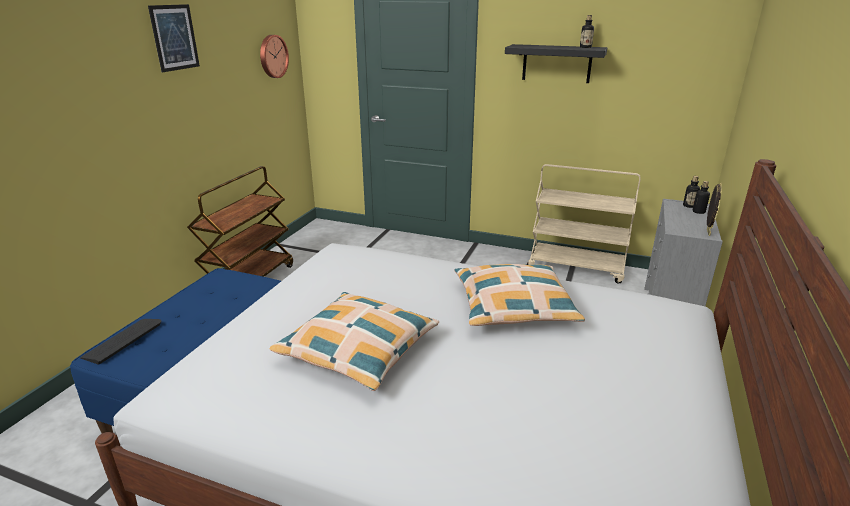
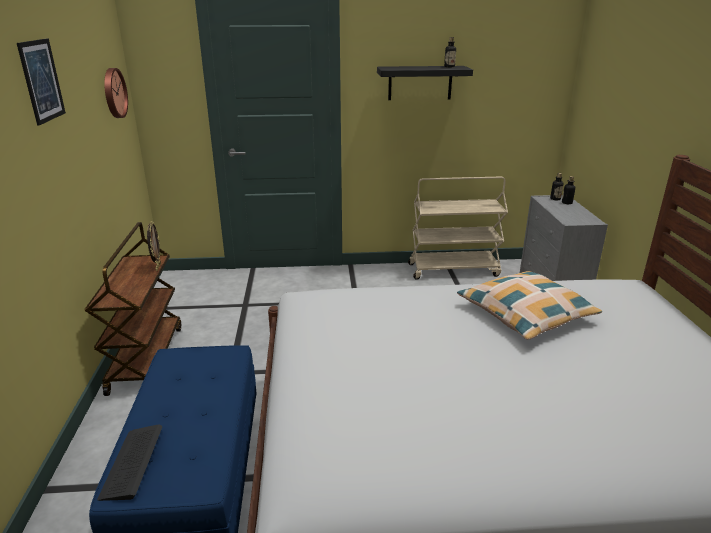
camera: 25 degrees left, 0 degrees up
pillow [270,292,439,391] -> none
picture frame [707,182,722,236] -> picture frame moved to [147,221,161,271]

